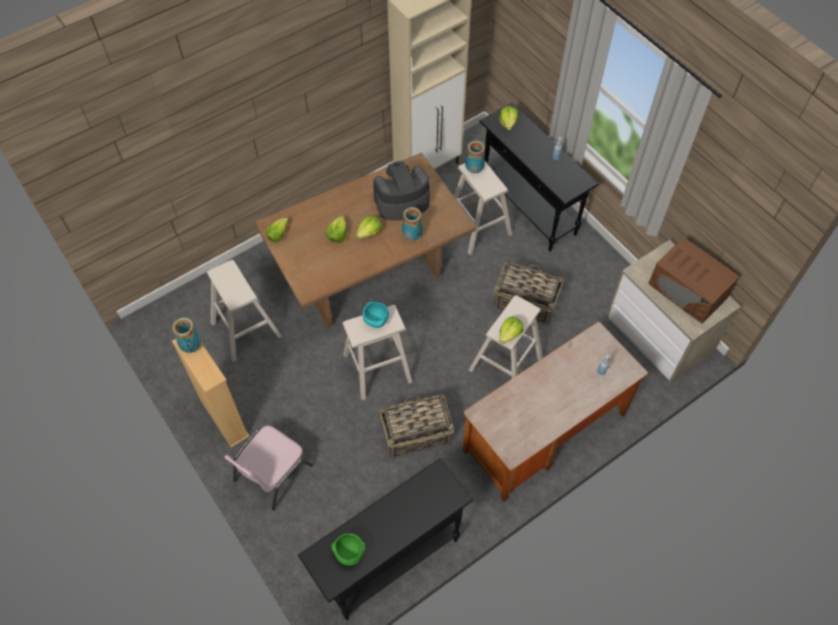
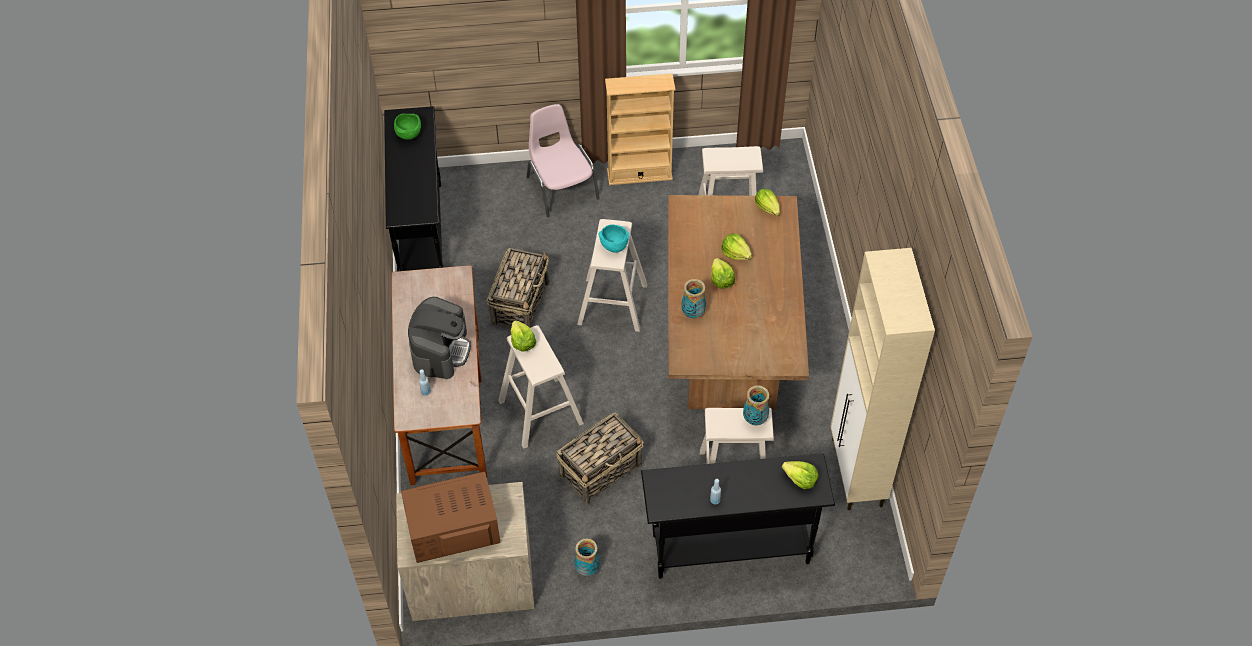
camera: 120 degrees right, 5 degrees down
vase [173,318,201,353] -> vase moved to [574,539,600,576]
coffee machine [373,161,430,221] -> coffee machine moved to [408,297,471,379]

